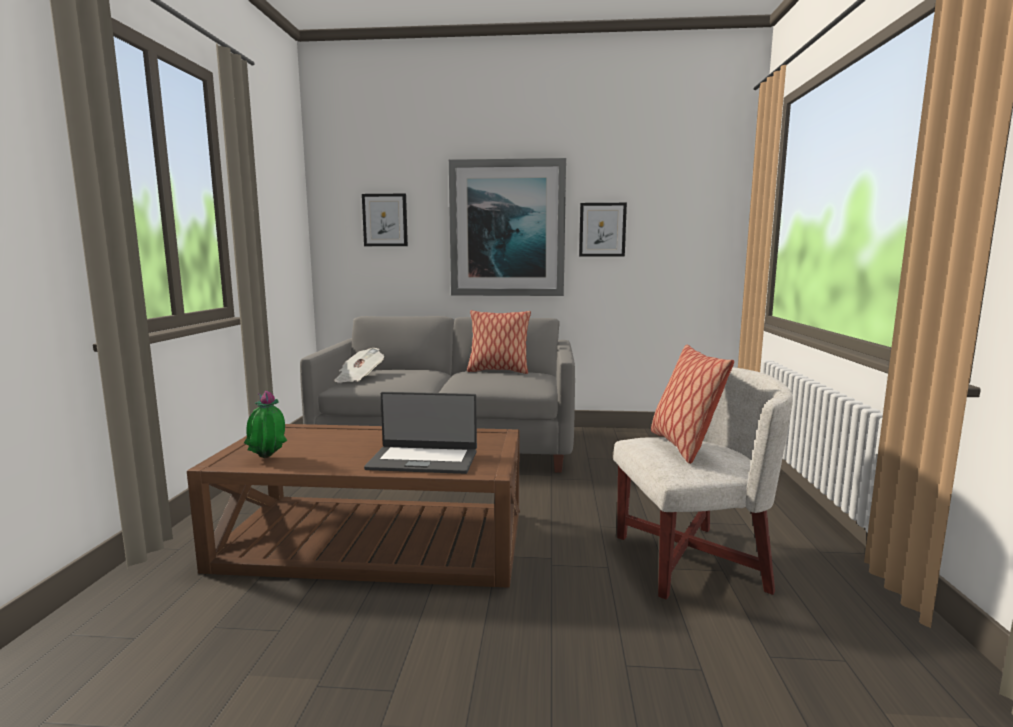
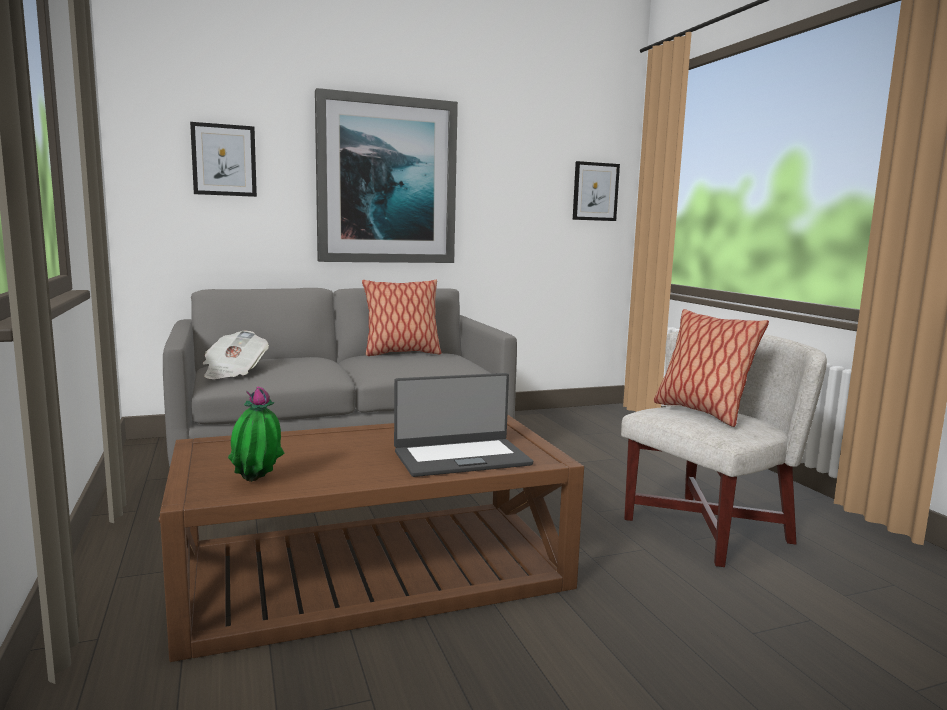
camera: 25 degrees left, 0 degrees up
picture [579,203,627,257] -> picture moved to [573,161,620,221]

